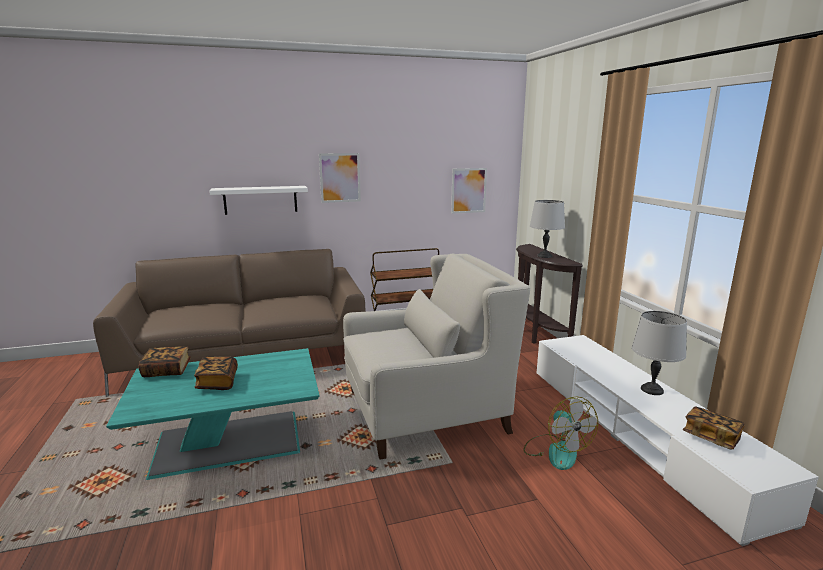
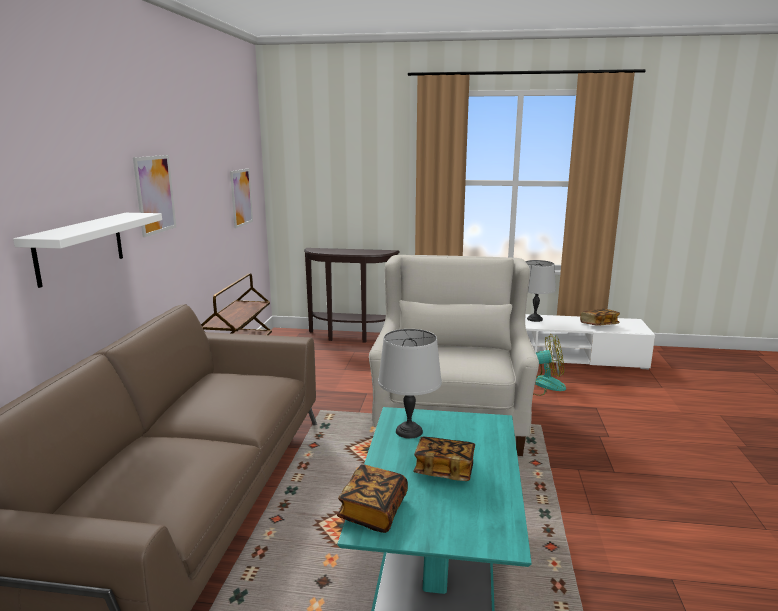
camera: 65 degrees left, 0 degrees up
grey table lamp [530,200,565,258] -> grey table lamp moved to [378,329,442,439]

